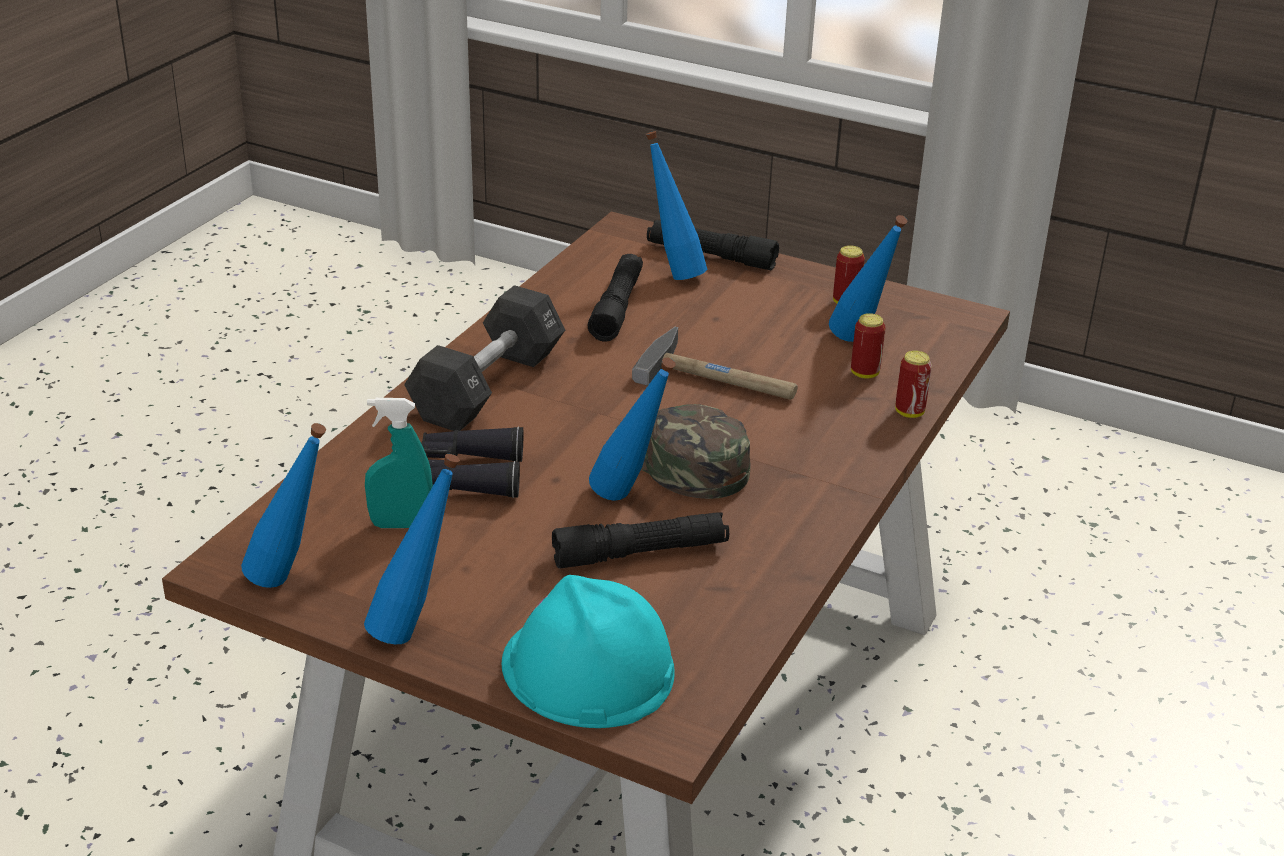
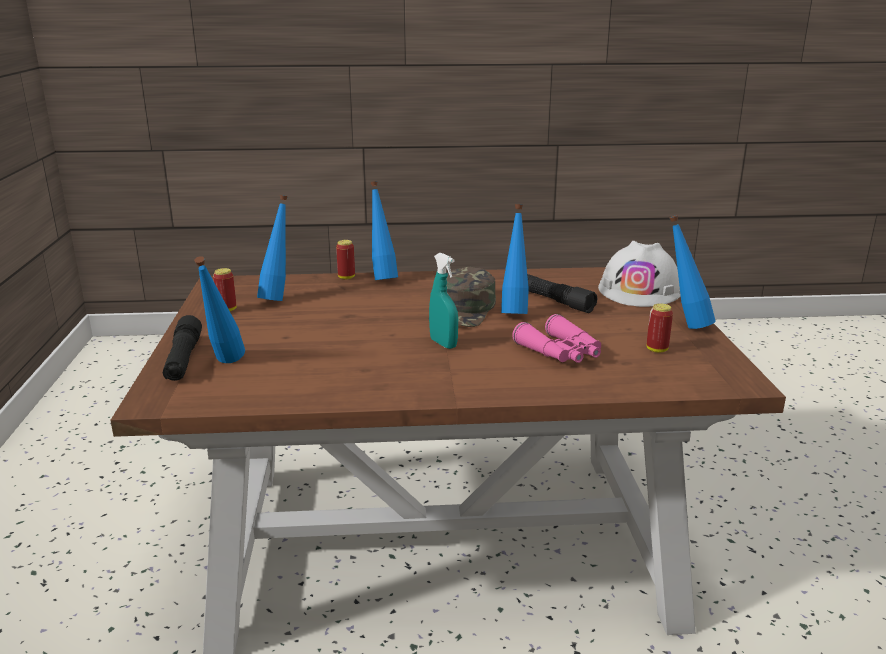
camera: 120 degrees left, 10 degrees down
blue bottle [241,423,326,588] -> blue bottle moved to [370,181,398,280]
turquoise spray bottle [365,398,433,528] -> turquoise spray bottle moved to [429,253,458,349]
black dumbbell [404,285,565,431] -> none
black binoculars [421,426,523,498] -> pink binoculars [512,314,601,363]
turquoise hard hat [502,575,675,728] -> white hard hat [598,241,681,307]
black flashlight [588,254,643,342] -> none
hammer [632,327,798,400] -> none
can [851,313,886,379] -> can moved to [647,303,673,353]

